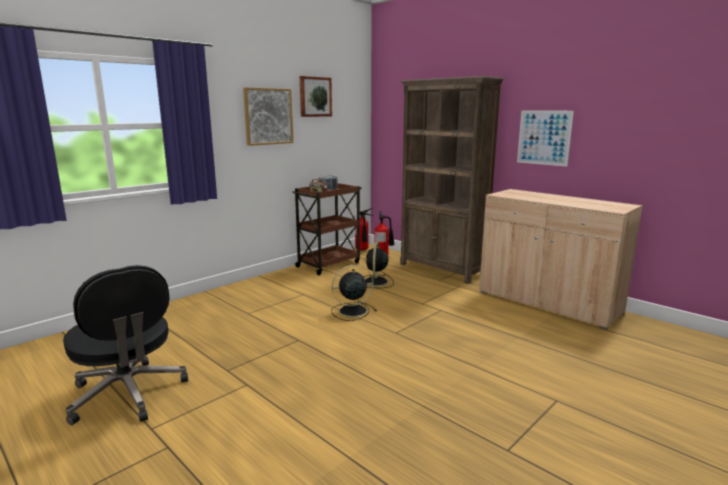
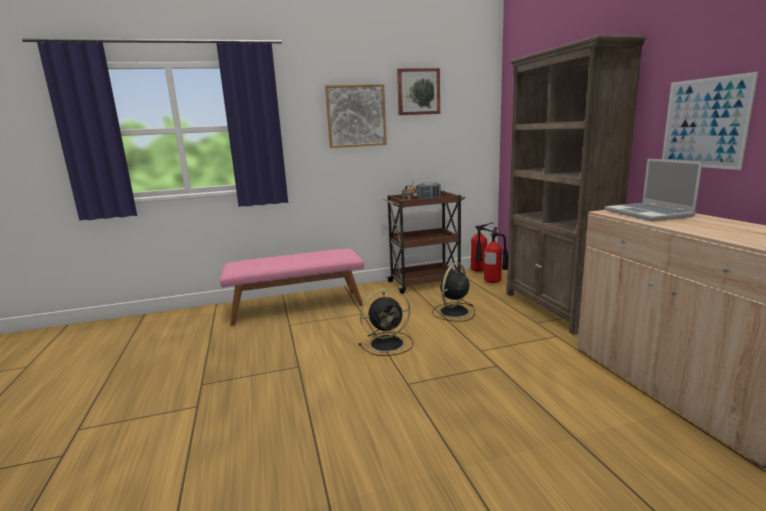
camera: 30 degrees right, 0 degrees up
black office chair [63,265,188,425] -> none
black fan [331,265,377,321] -> black fan turned 150 degrees clockwise [359,289,413,356]
none -> pink bench [220,249,364,326]
none -> laptop [605,159,702,221]

